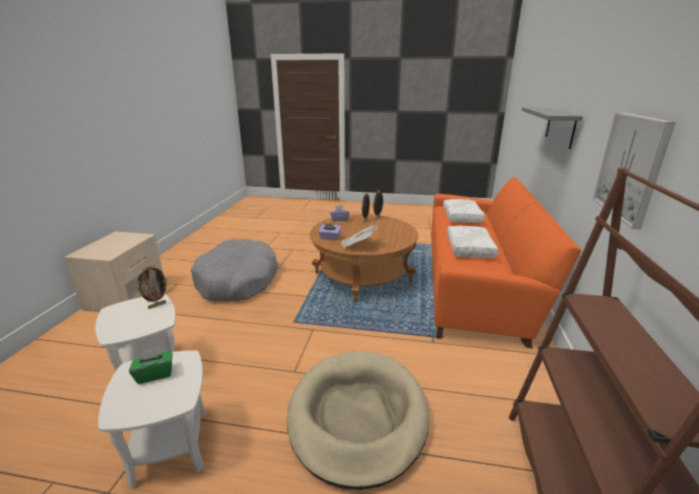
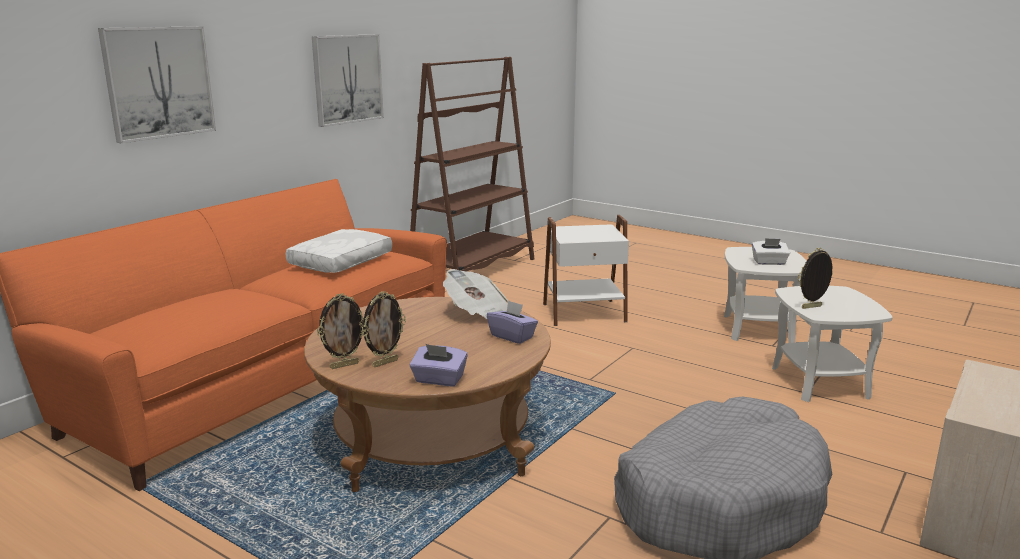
camera: 155 degrees left, 5 degrees down
green tissue box [129,347,173,384] -> white tissue box [752,238,790,265]
beige dog bed [287,352,429,490] -> white side table [543,215,629,326]
white pillow [443,199,485,223] -> none
grey shelf [522,107,583,149] -> picture [98,26,216,143]

